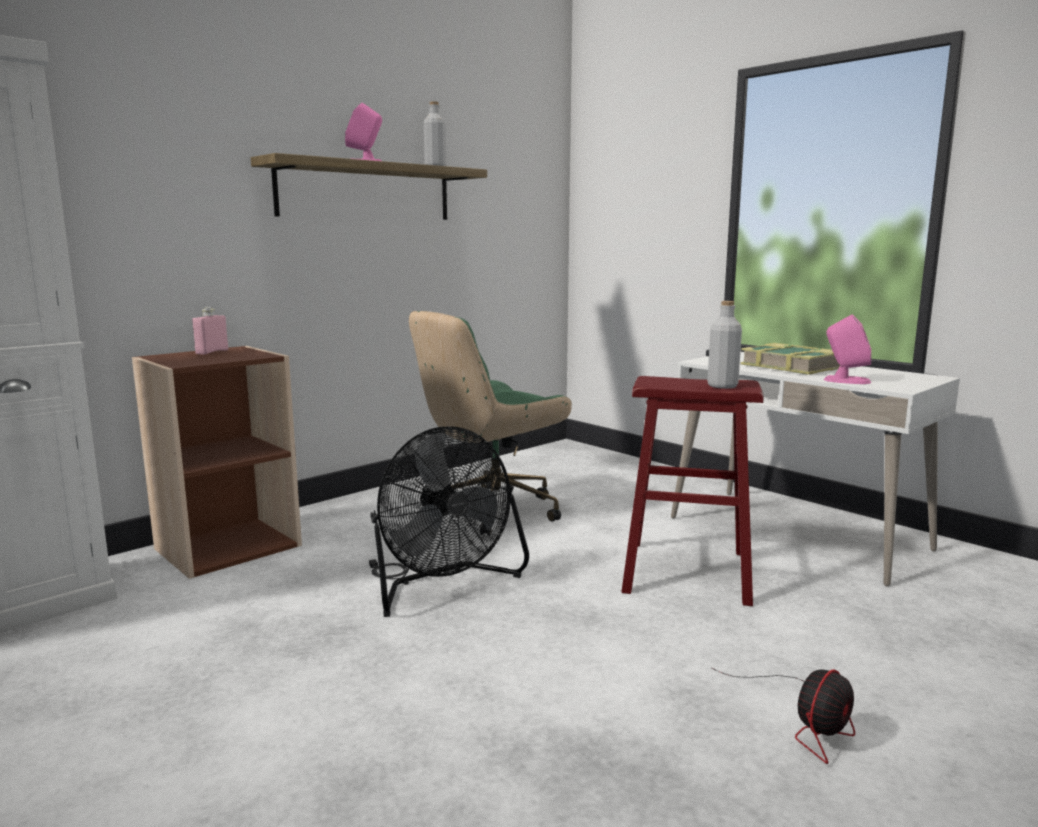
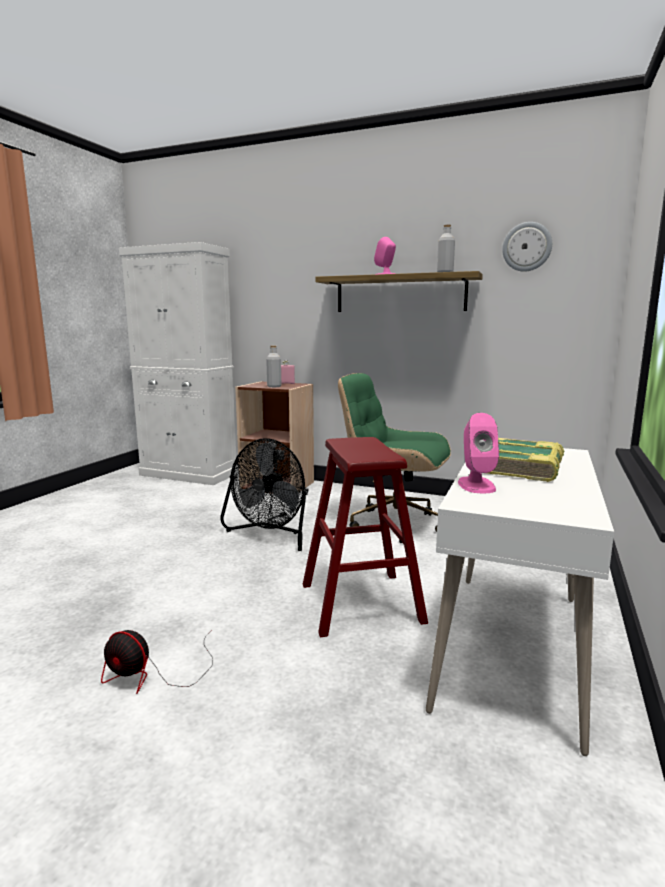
camera: 65 degrees right, 0 degrees up
grey bottle [707,301,742,389] -> grey bottle moved to [266,345,281,387]
none -> wall clock [502,222,552,272]

